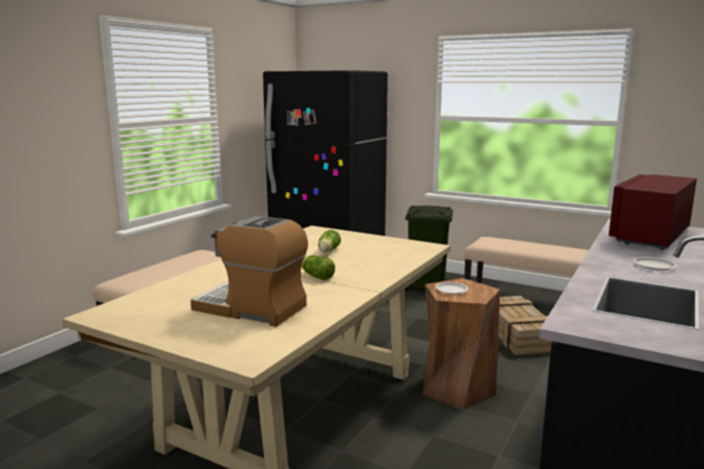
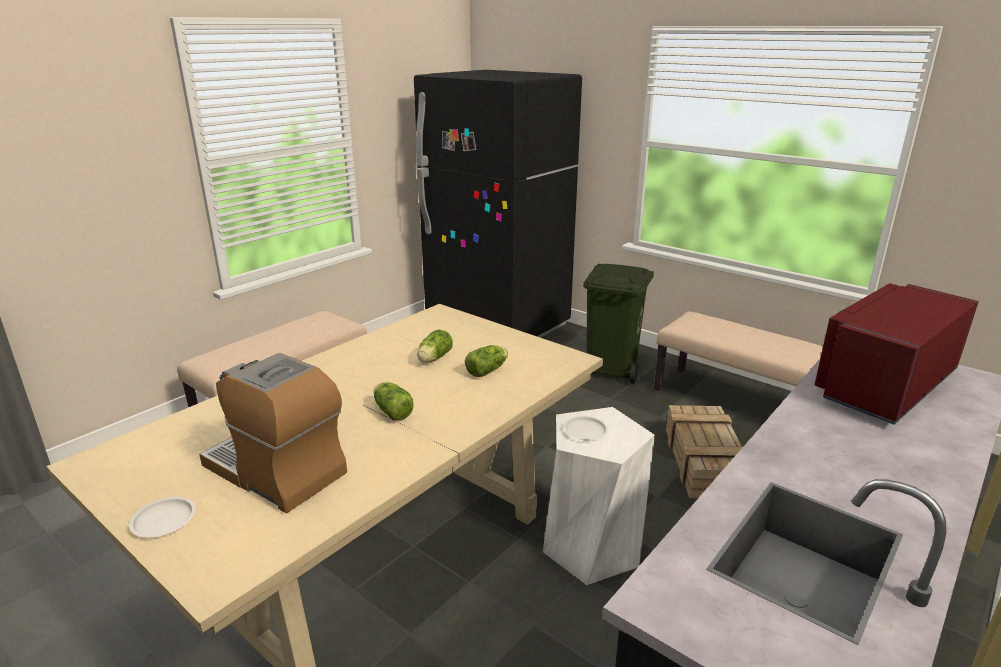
camera: 10 degrees right, 10 degrees up
brown stool [422,278,500,410] -> white stool [543,407,655,585]
white plate [633,257,677,271] -> white plate moved to [129,497,196,537]
none -> lettuce [465,345,508,377]

